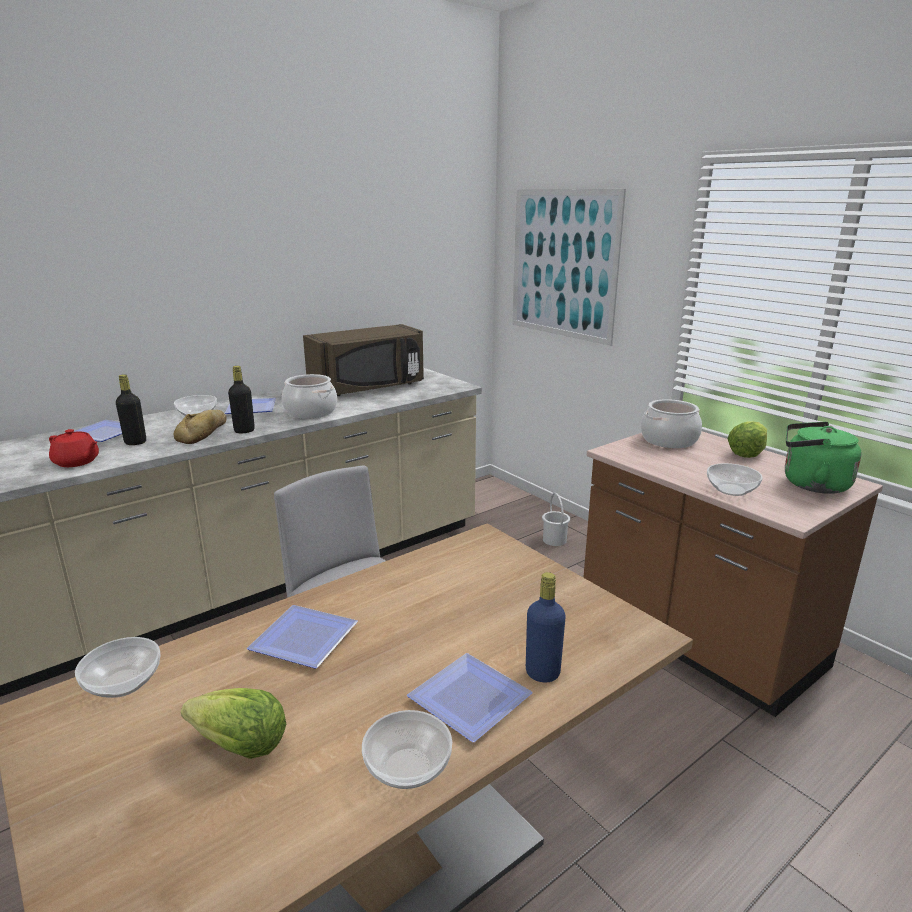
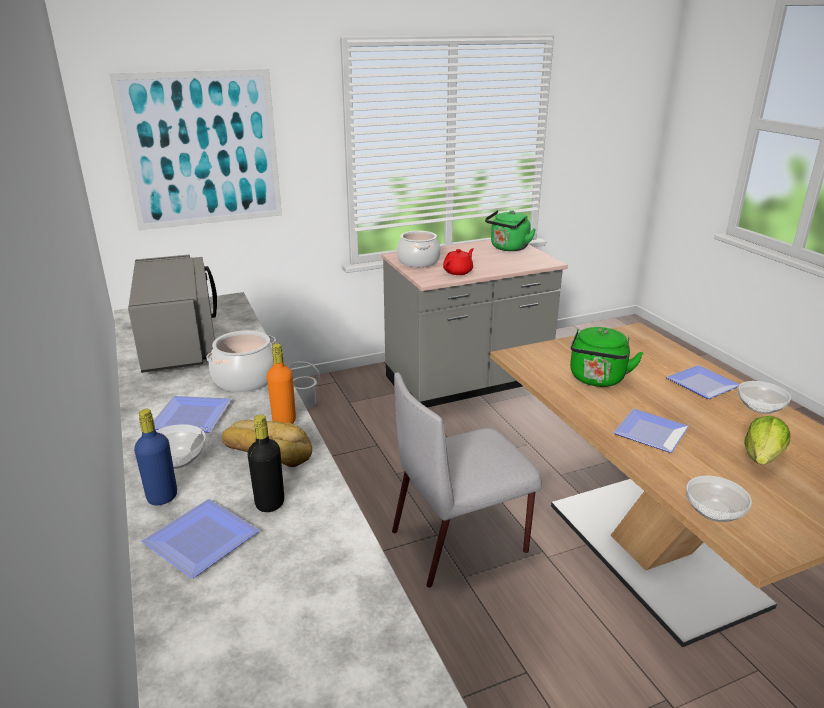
camera: 75 degrees left, 5 degrees up
red teapot [49,429,99,467] -> red teapot moved to [443,248,474,275]
black bottle [228,366,255,433] -> orange bottle [267,343,296,424]
brown microwave [303,324,424,396] -> grey microwave [128,255,217,373]
blue bottle [526,572,566,682] -> blue bottle moved to [134,409,177,505]
brown counter [583,431,883,717] -> grey counter [382,240,568,407]
bowl [707,463,763,496] -> none
lettuce [727,422,767,458] -> none
none -> green kettle [570,327,643,387]

